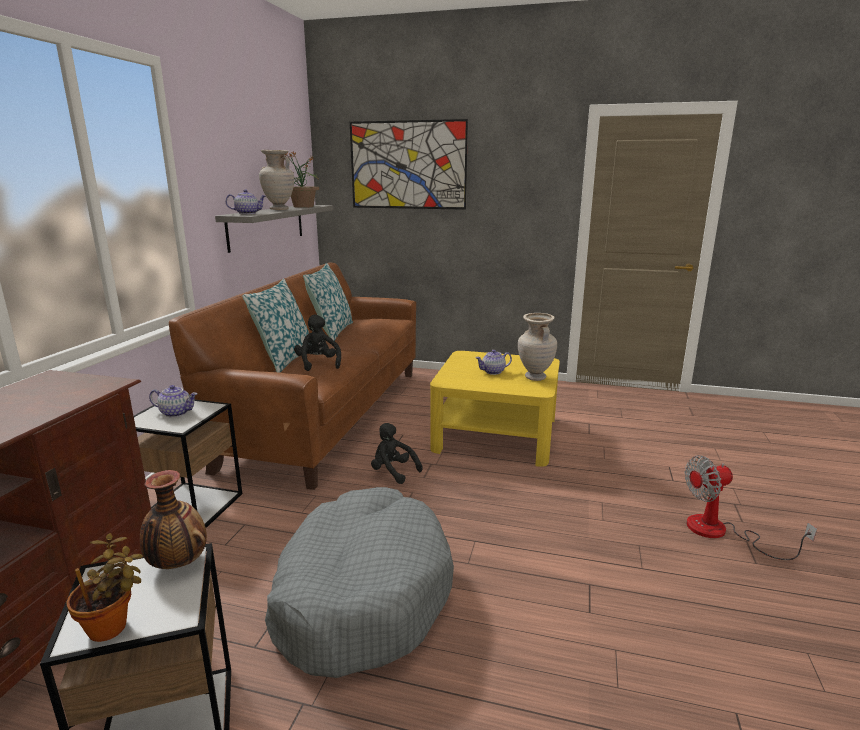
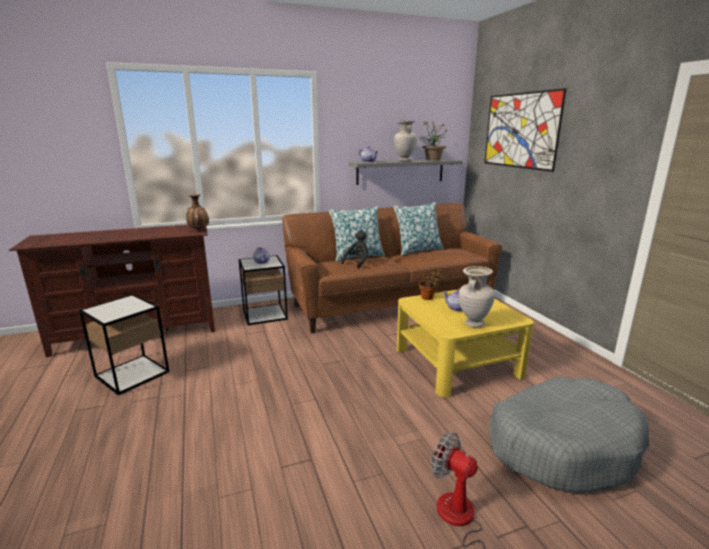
camera: 55 degrees right, 0 degrees up
potted plant [66,533,143,642] -> potted plant moved to [419,268,442,300]
vase [140,470,207,569] -> vase moved to [186,194,209,230]
grey dog bed [265,487,454,678] -> grey dog bed moved to [489,377,649,493]
black plush toy [371,423,423,484] -> none

